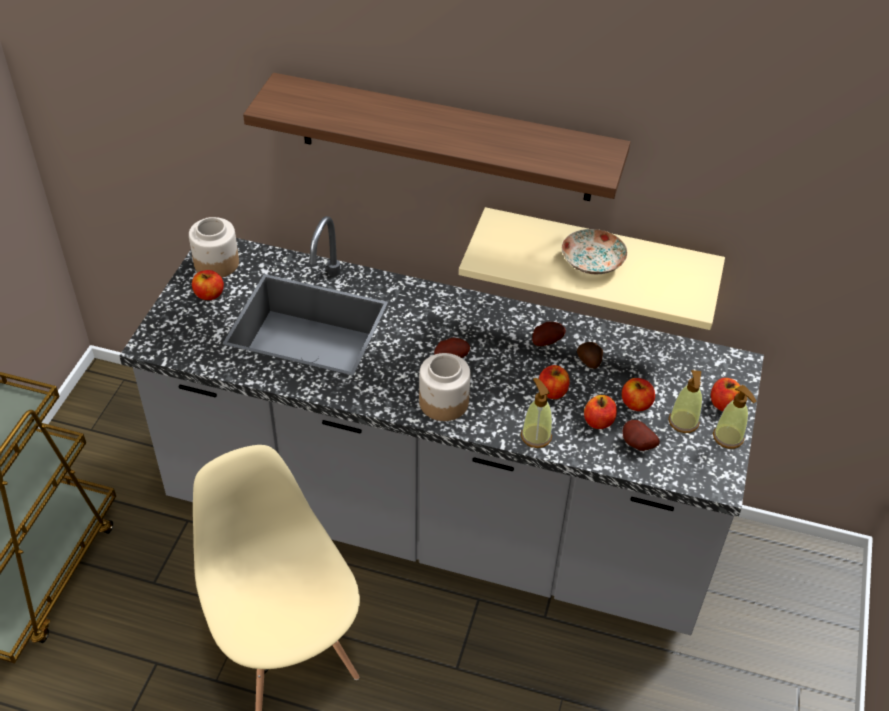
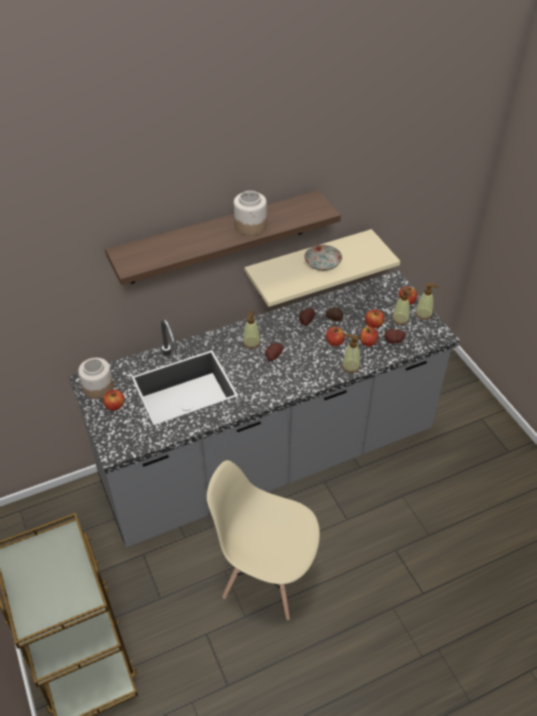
camera: 40 degrees left, 0 degrees up
jar [419,353,471,421] -> jar moved to [234,191,267,236]
none -> soap dispenser [243,311,260,349]

